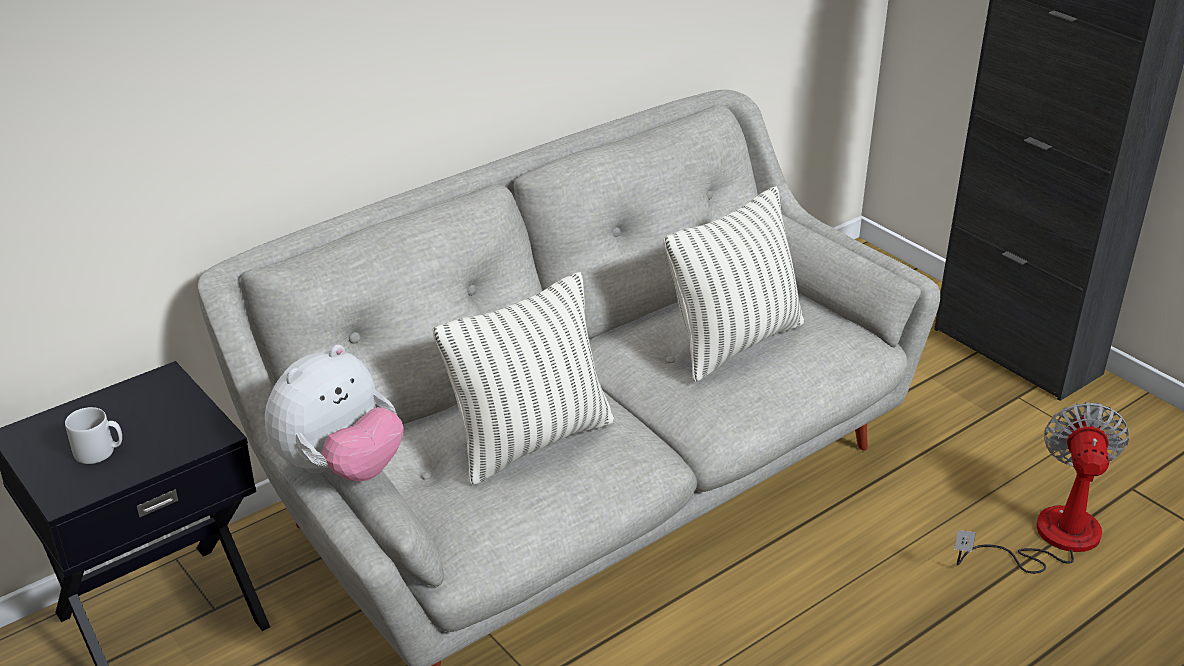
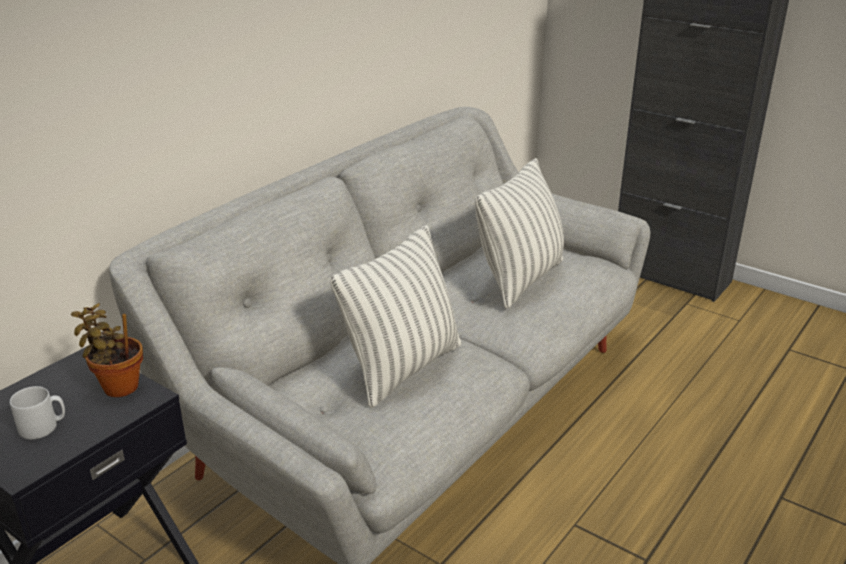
camera: 15 degrees left, 5 degrees down
plush toy [265,345,404,482] -> none
fan [954,402,1129,574] -> none
none -> potted plant [71,303,143,397]

